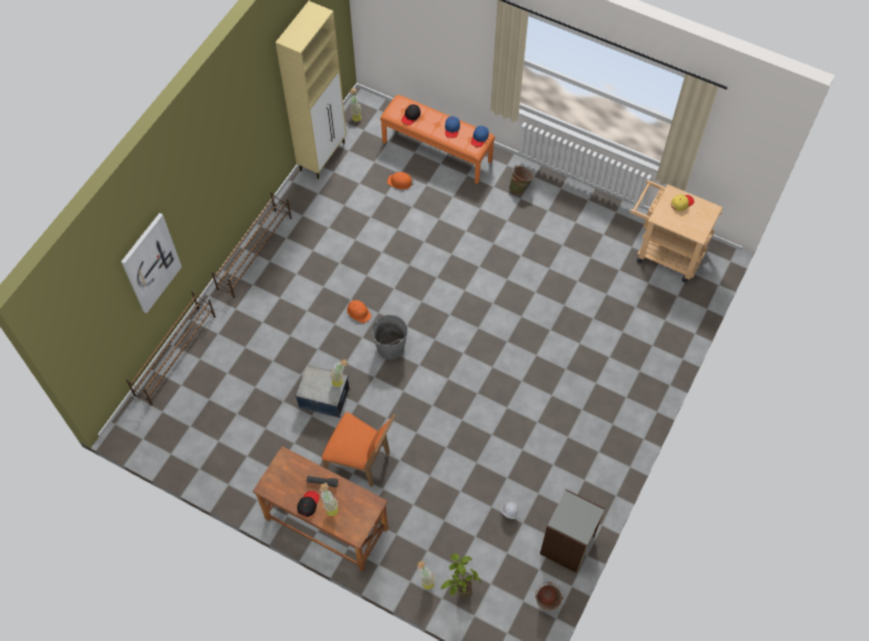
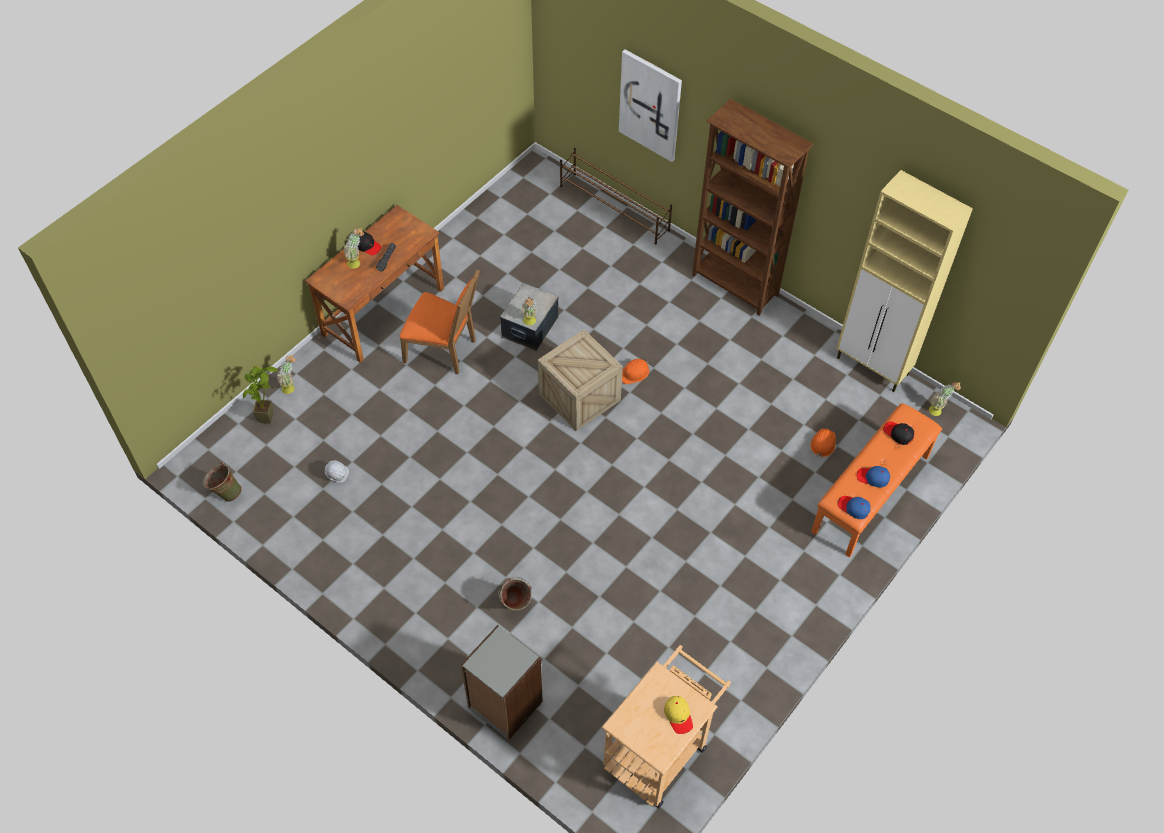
camera: 100 degrees right, 5 degrees down
brown shoe rack [211,192,292,298] -> brown bookcase [692,99,813,316]
orange chair [322,412,396,487] -> orange chair turned 105 degrees counterclockwise [400,269,480,374]
grey bucket [372,315,408,360] -> crate [538,329,623,431]
green bucket [509,165,534,195] -> green bucket moved to [498,577,532,611]
grey bookcase [540,489,605,573] -> grey bookcase moved to [461,625,543,741]

